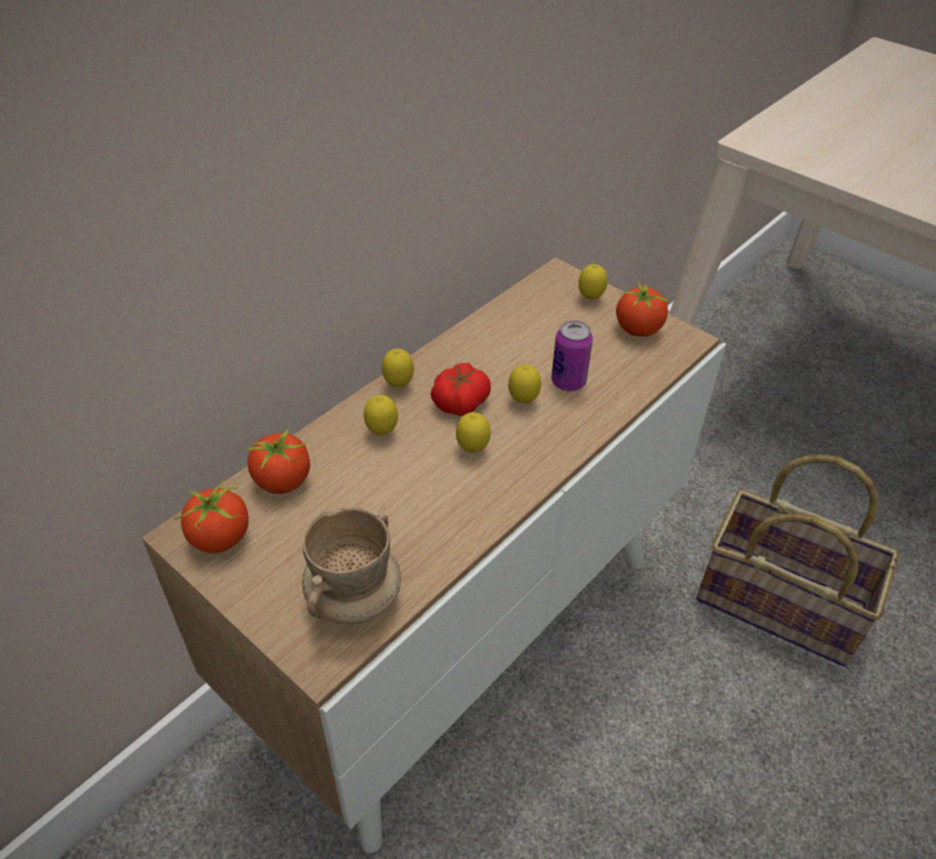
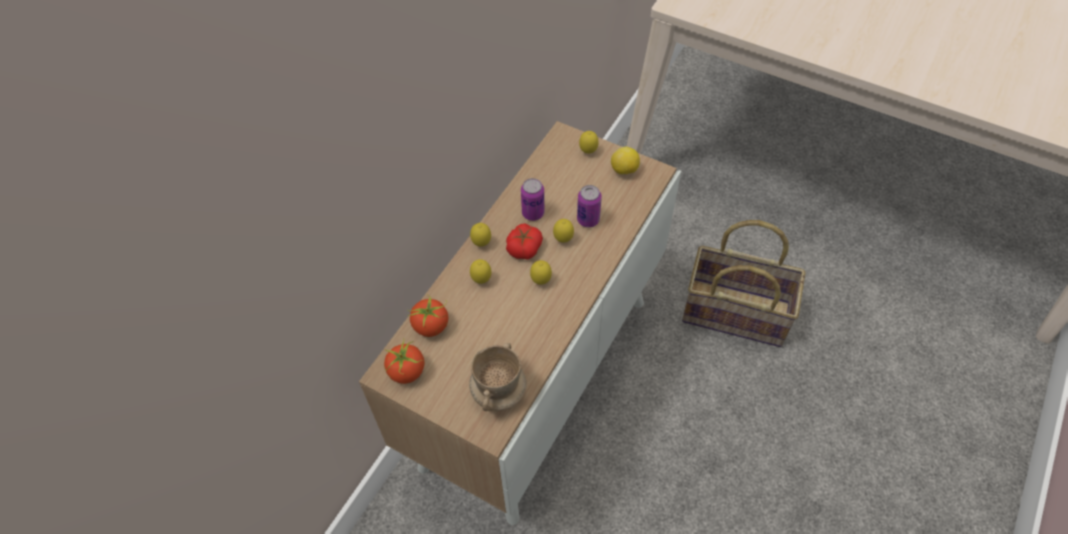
camera: 10 degrees left, 10 degrees up
tomato [616,280,672,336] -> lemon [611,147,640,175]
none -> can [521,178,544,221]

